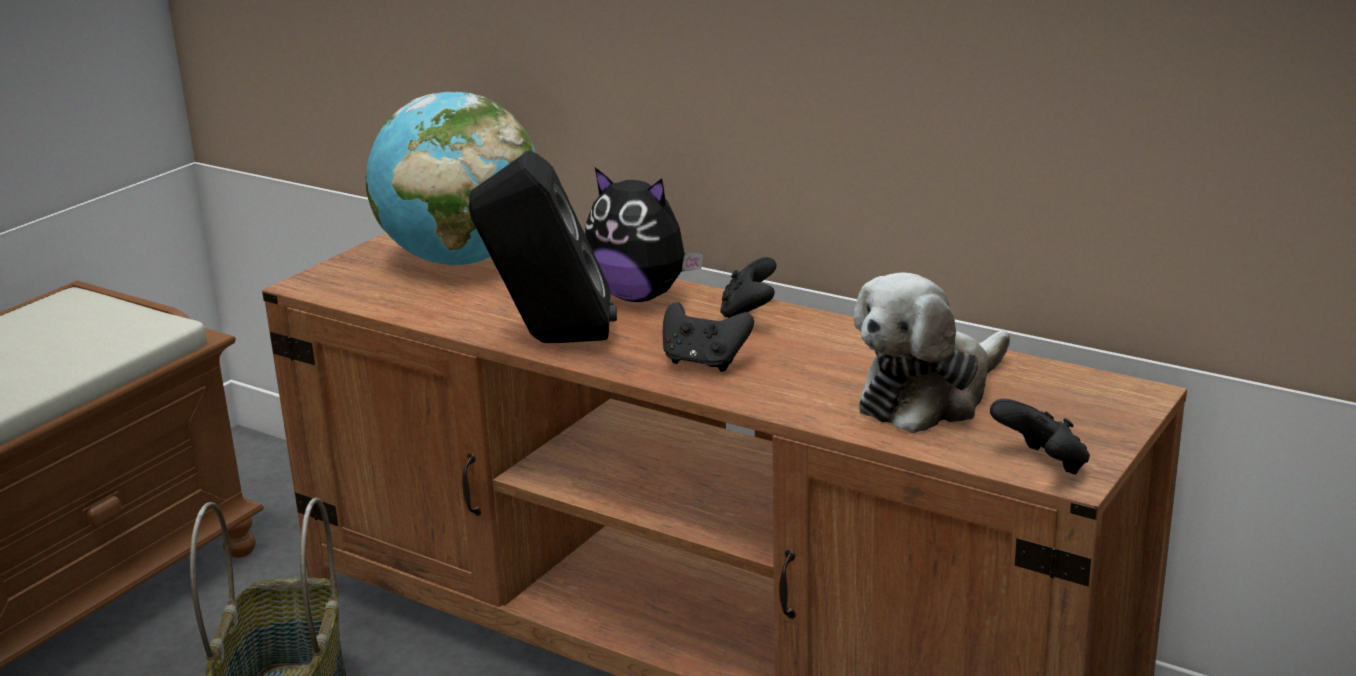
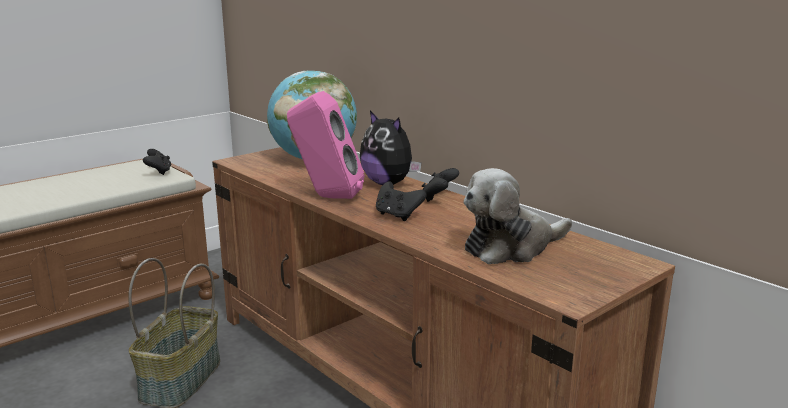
camera: 15 degrees right, 5 degrees down
black speaker [469,150,617,343] -> pink speaker [287,91,364,199]
black game controller [990,399,1090,474] -> black game controller moved to [143,149,171,175]

